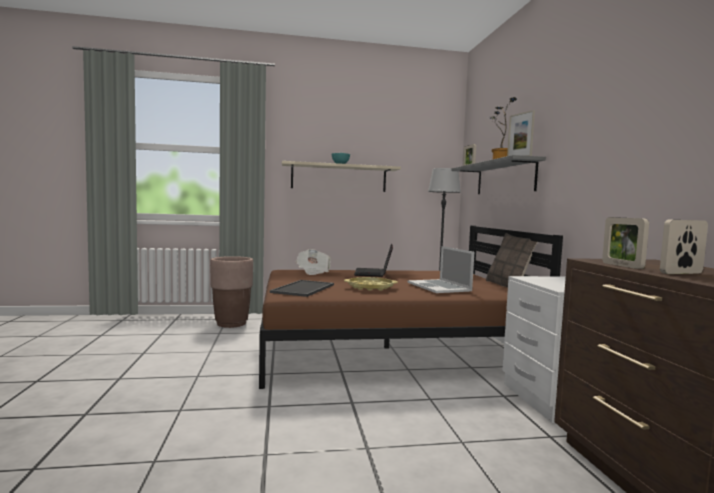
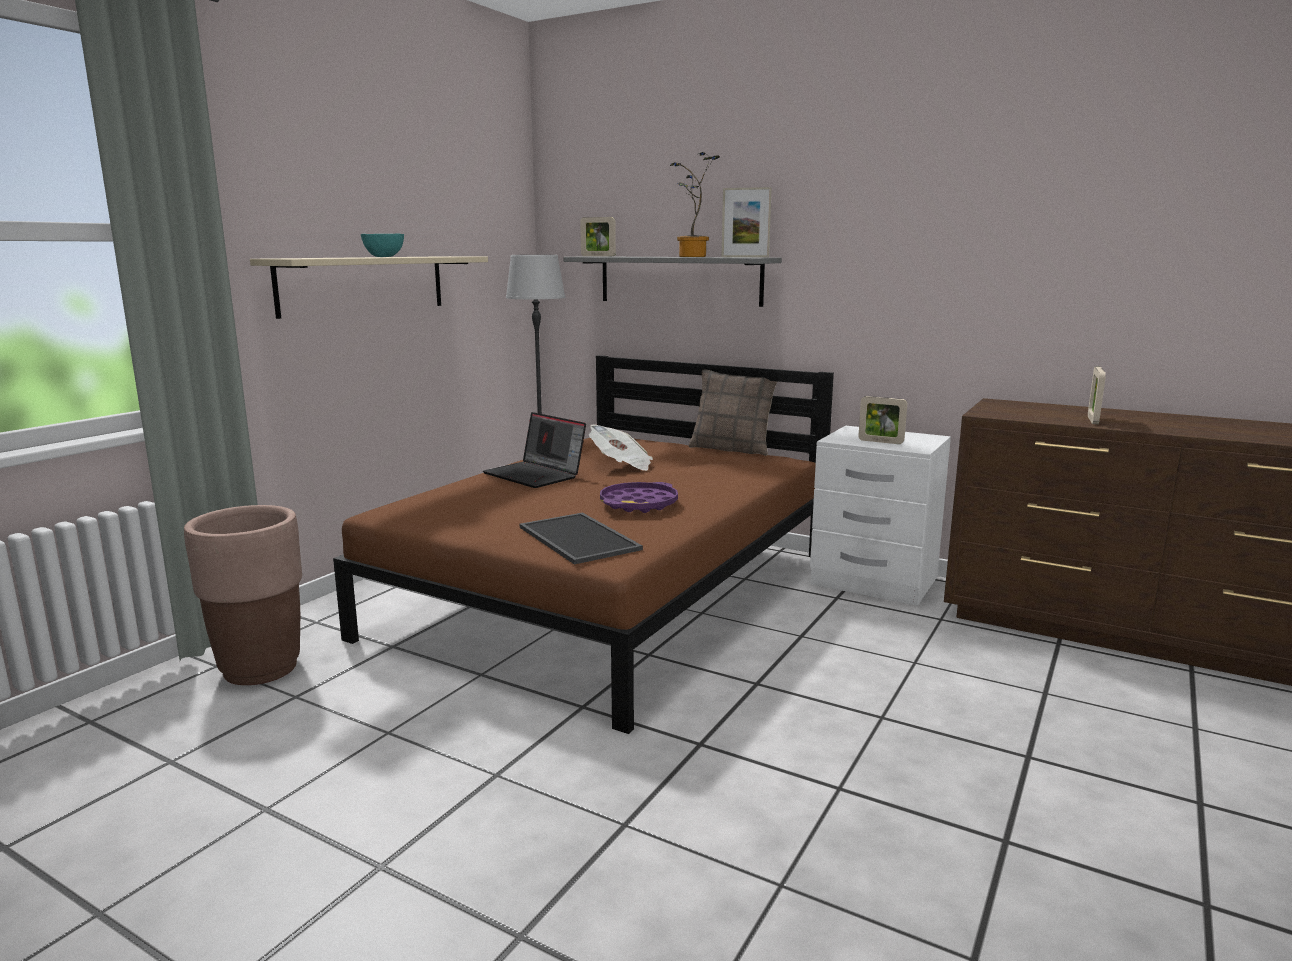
camera: 50 degrees left, 10 degrees up
newspaper [296,249,331,275] -> newspaper moved to [589,424,653,471]
yellow tray [344,277,398,291] -> purple tray [600,482,678,513]
laptop [408,246,474,293] -> none
picture frame [602,217,649,269] -> picture frame moved to [858,396,907,444]

